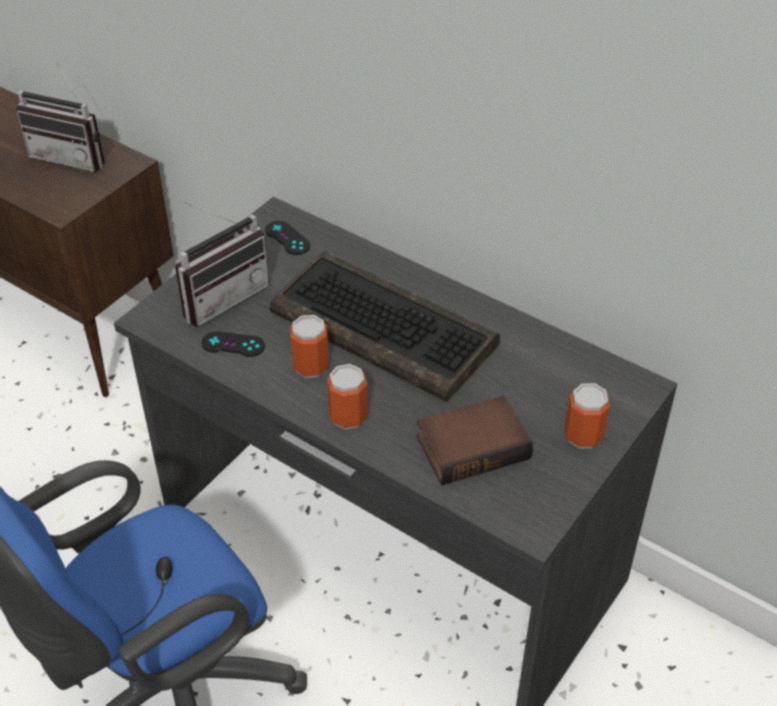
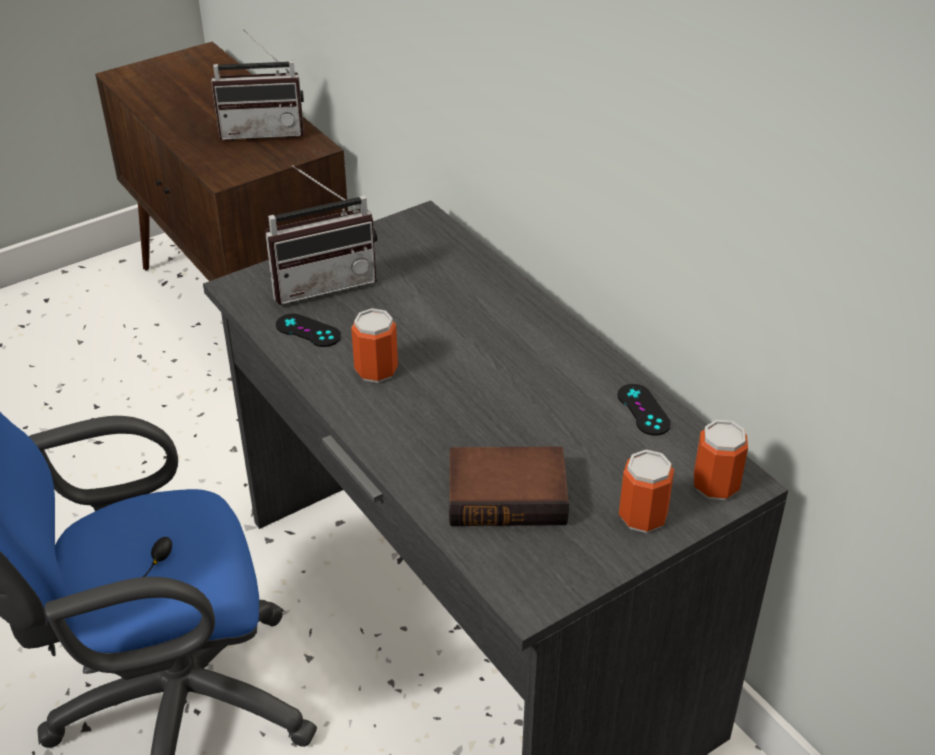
camera: 20 degrees right, 5 degrees down
radio [16,63,105,172] -> radio turned 45 degrees counterclockwise [211,29,304,140]
black game controller [265,221,310,255] -> black game controller moved to [618,384,671,436]
keyboard [270,251,500,402] -> none
can [327,364,368,430] -> can moved to [694,420,748,500]

